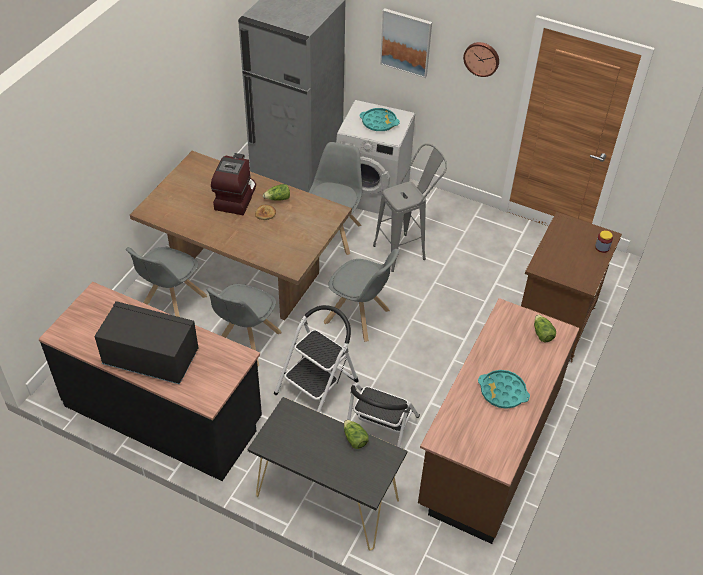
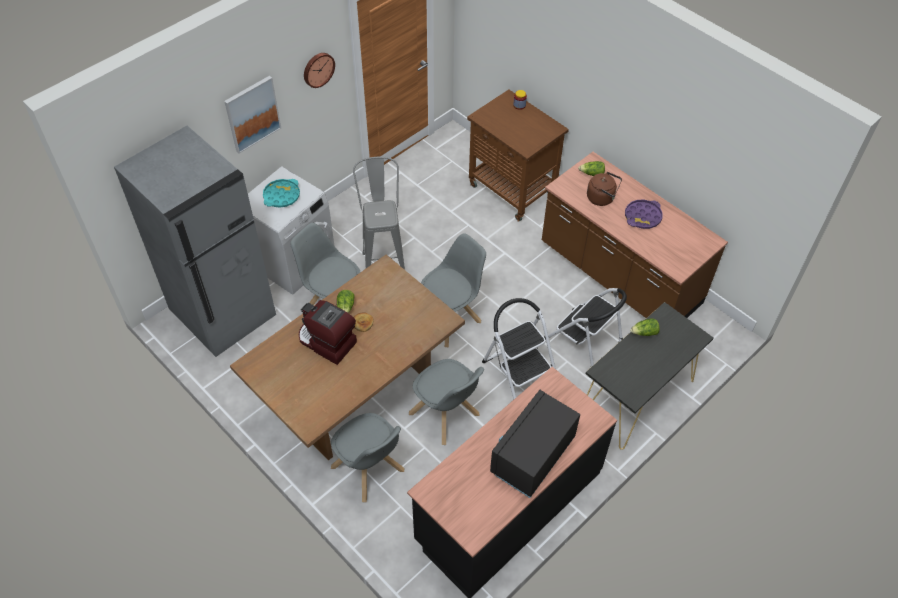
camera: 70 degrees left, 5 degrees up
turquoise tray [478,370,530,409] -> purple tray [625,200,663,229]
none -> brown kettle [587,172,622,206]

